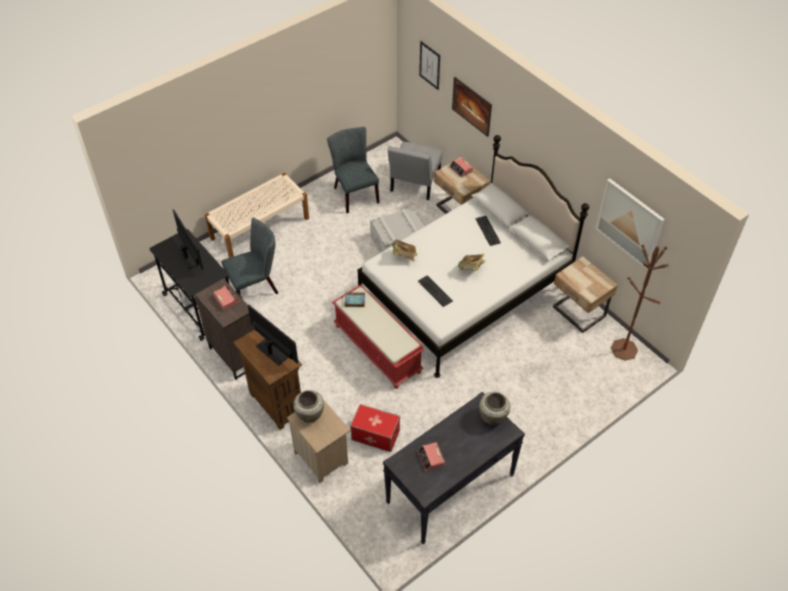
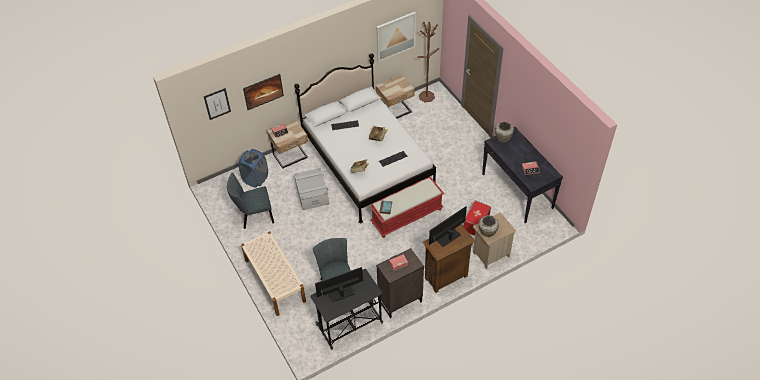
camera: 80 degrees left, 0 degrees up
grey chair [387,142,442,200] -> blue laundry basket [239,149,268,188]

